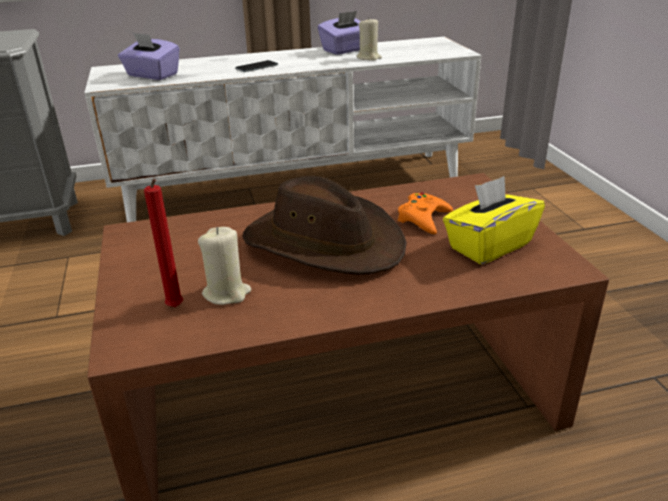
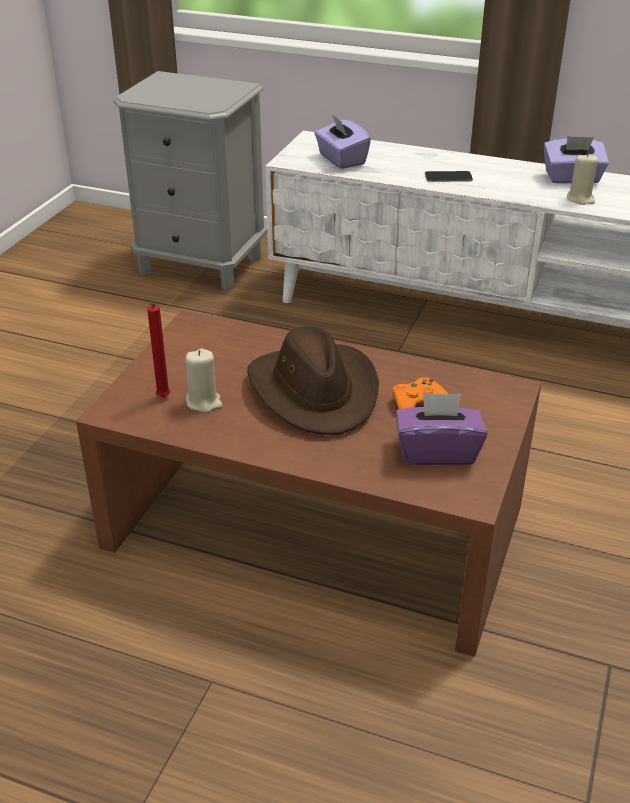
camera: 35 degrees right, 5 degrees up
yellow tissue box [443,176,545,264] -> purple tissue box [396,392,487,465]

